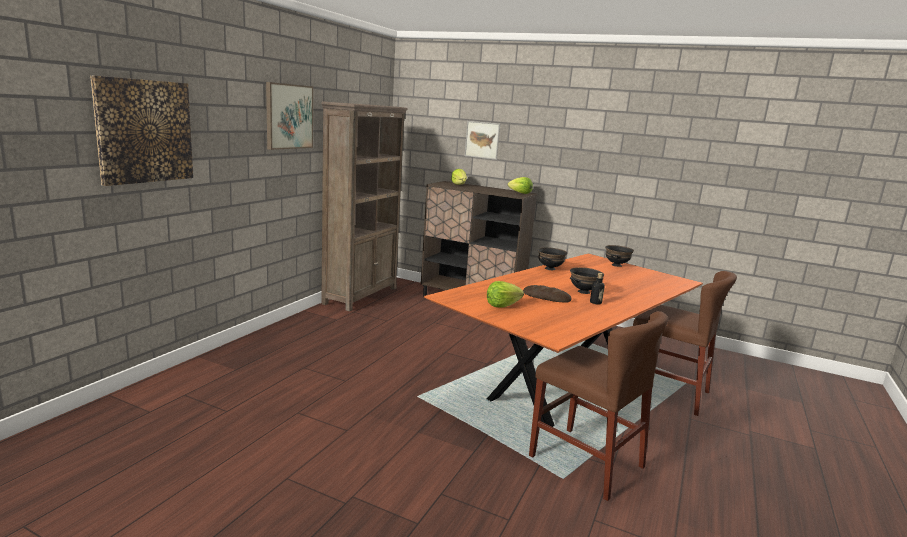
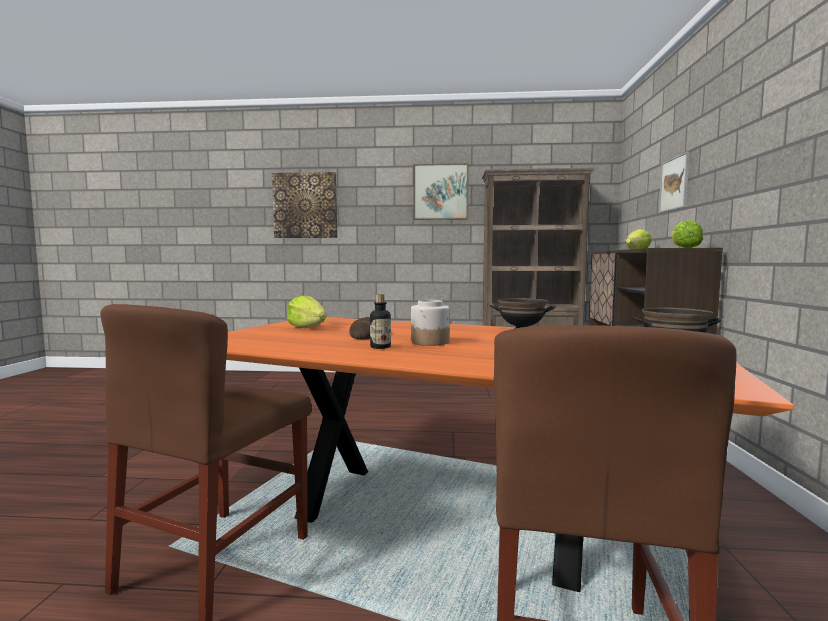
camera: 70 degrees right, 10 degrees down
black bowl [570,267,604,294] -> jar [411,300,450,346]

